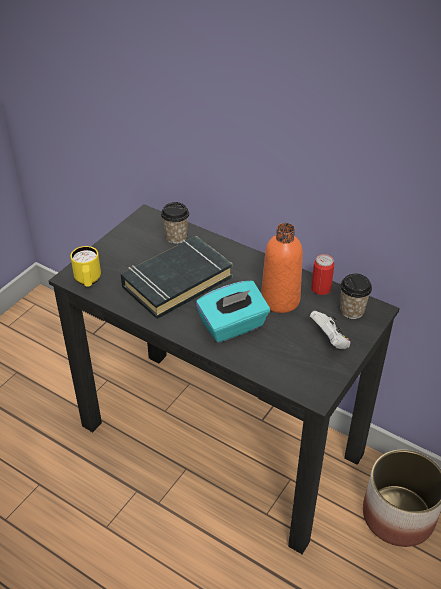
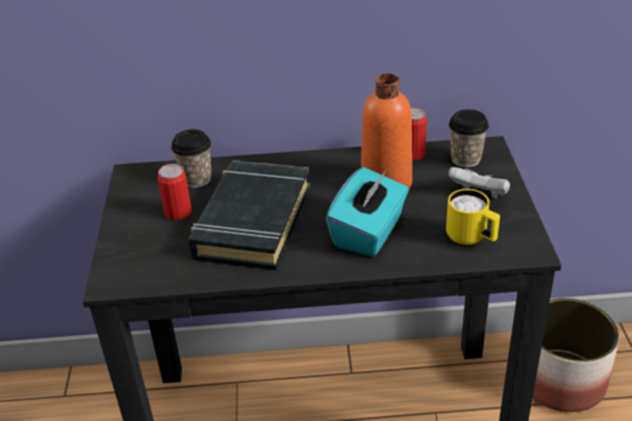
camera: 35 degrees left, 5 degrees down
yellow mug [70,246,101,287] -> yellow mug moved to [446,189,500,247]
none -> can [158,164,192,221]

